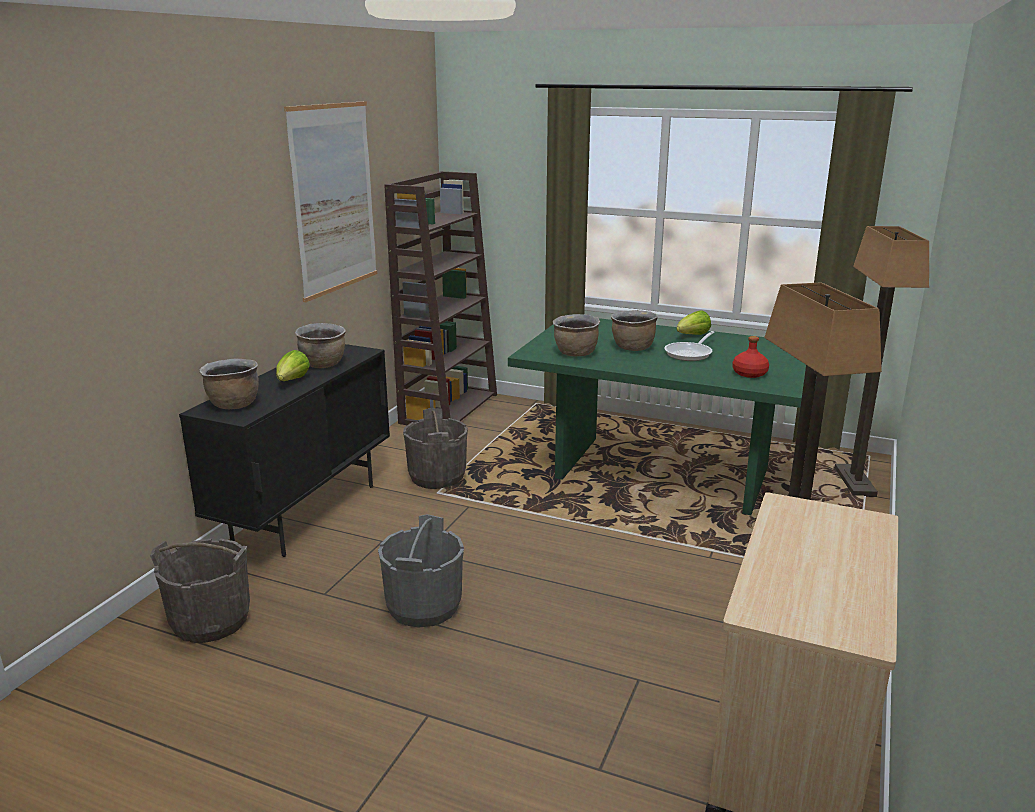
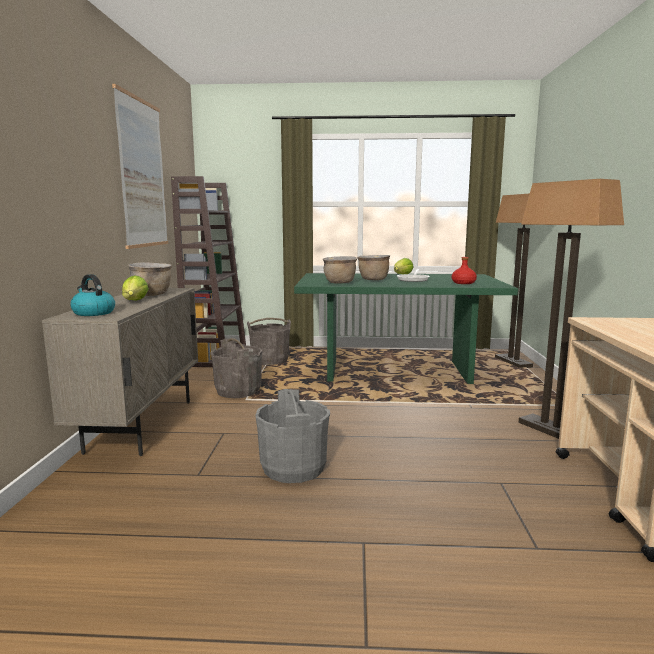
camera: 20 degrees left, 10 degrees down
grey bucket [150,538,250,643] -> grey bucket moved to [247,318,291,365]
black cabinet [179,344,390,557] -> beige cabinet [42,288,198,456]
brown cooking pot [199,359,259,409] -> kettle [70,274,115,316]

